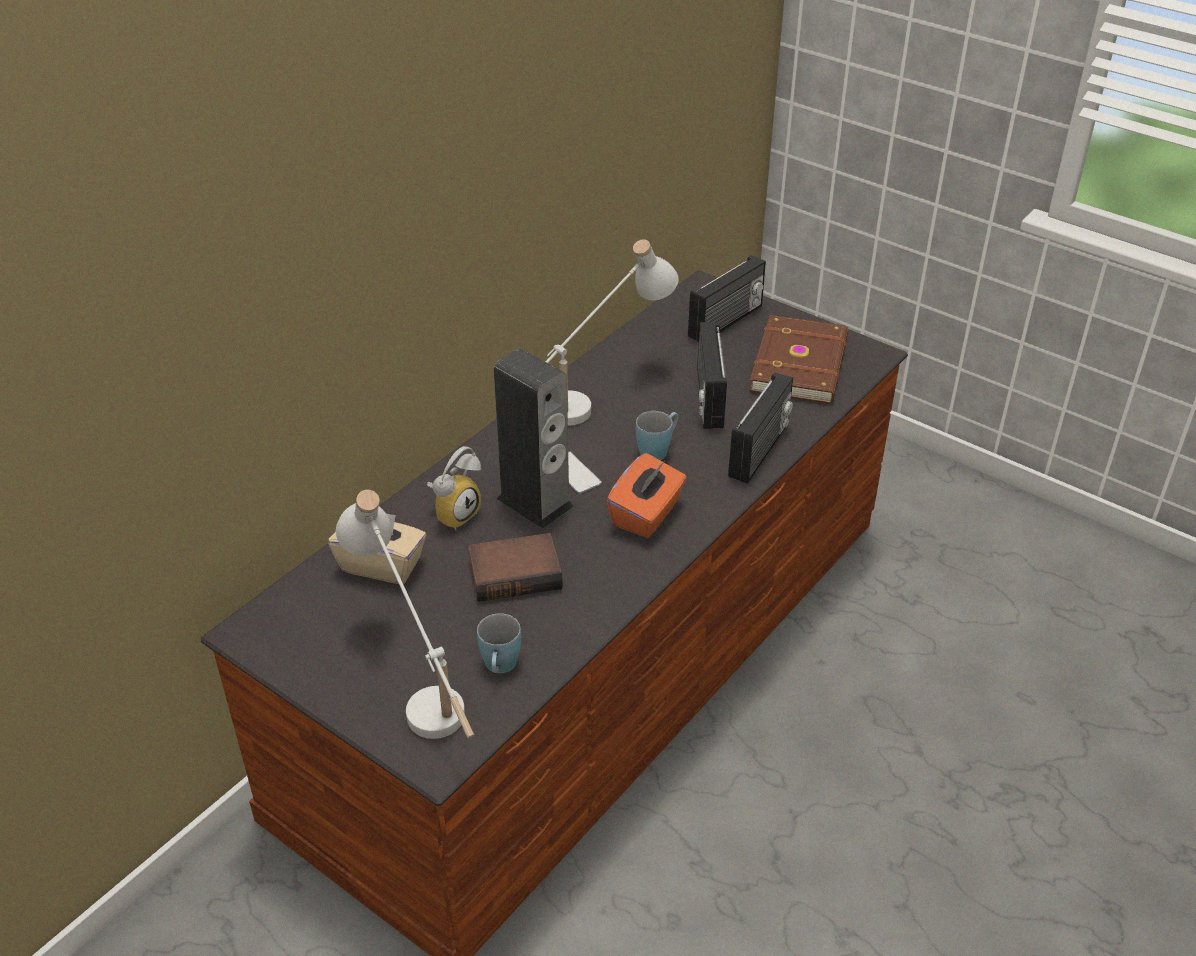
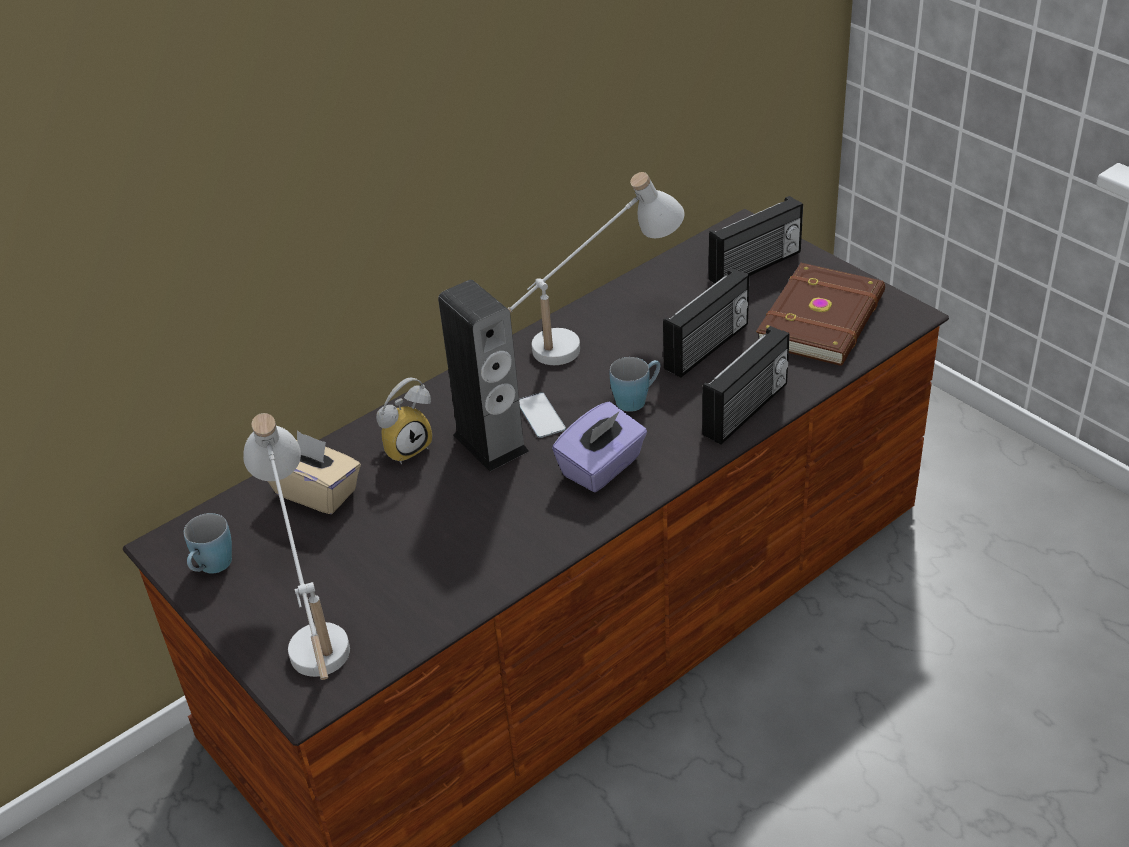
camera: 15 degrees right, 0 degrees up
book [468,533,563,602] -> none
blue mug [477,613,521,673] -> blue mug moved to [184,513,232,573]
orange tissue box [607,453,686,538] -> purple tissue box [552,401,647,492]
radio [697,322,727,429] -> radio turned 150 degrees counterclockwise [663,268,749,378]

